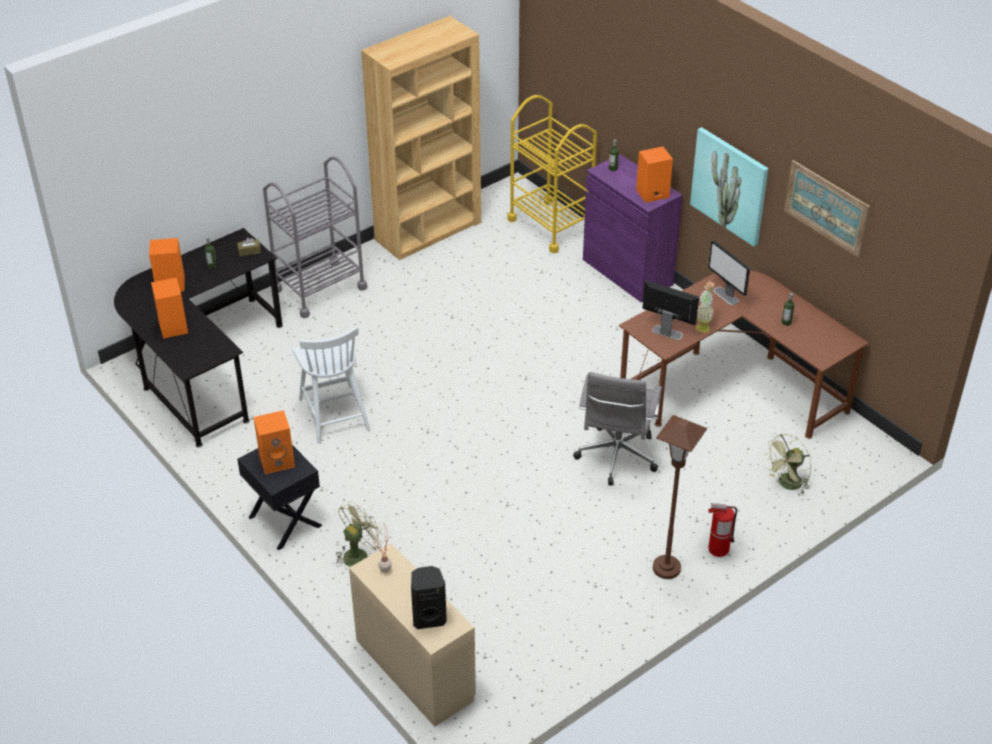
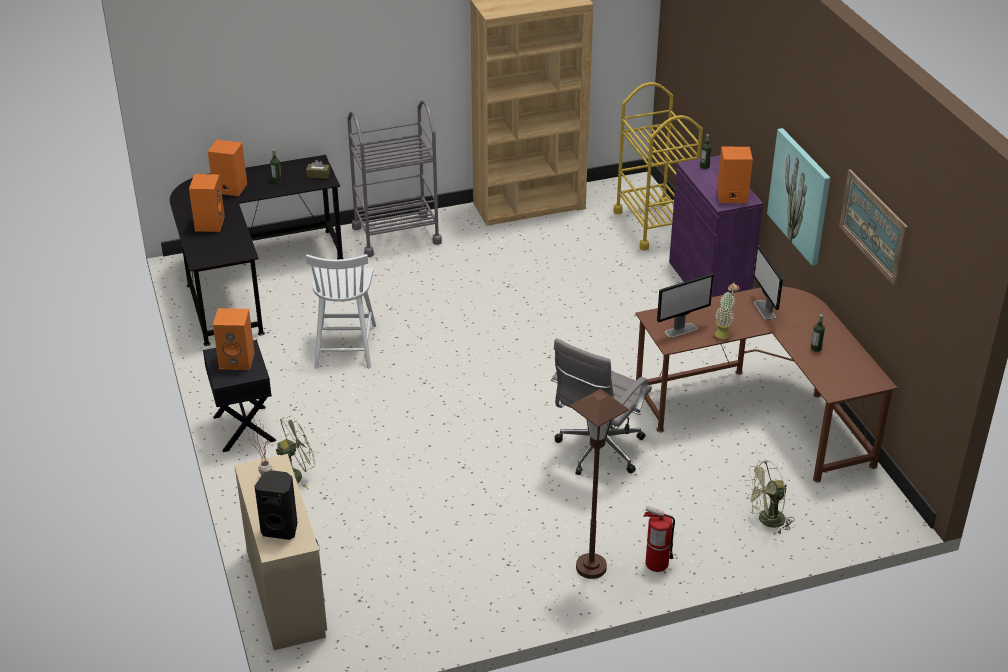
camera: 20 degrees right, 5 degrees down
monitor [643,280,699,340] -> monitor turned 105 degrees clockwise [657,273,714,338]

